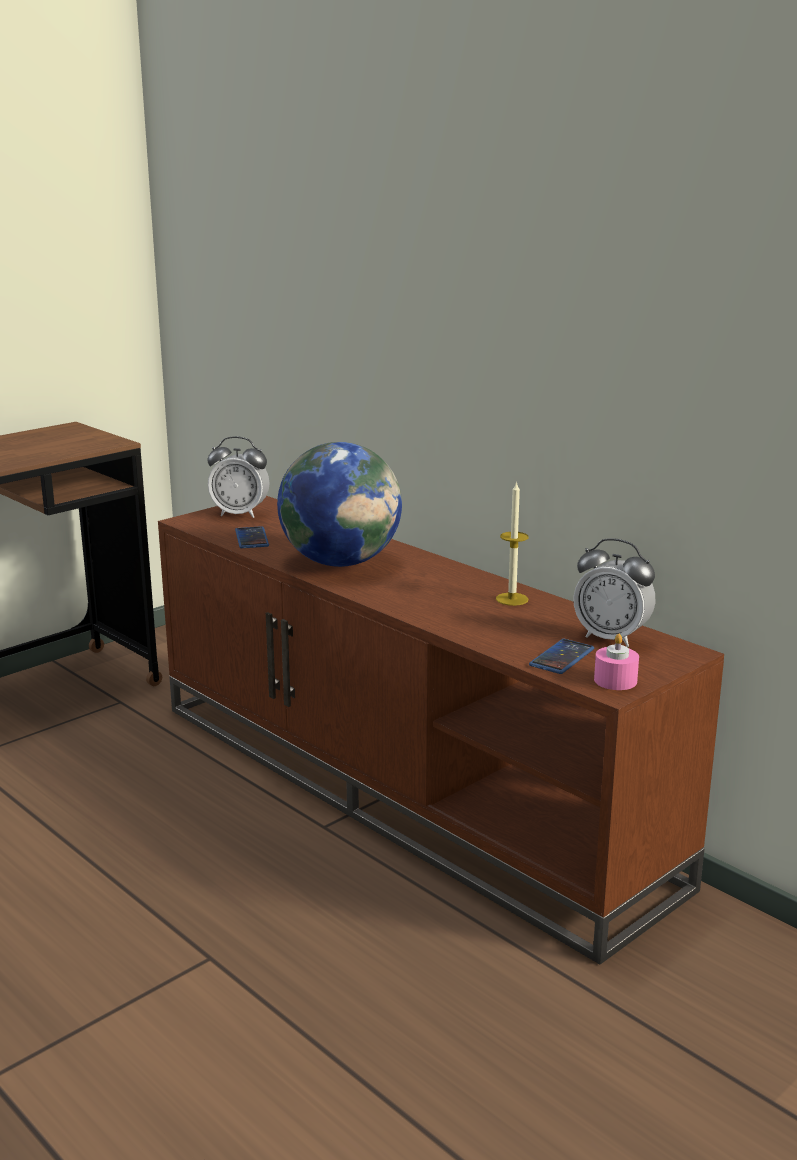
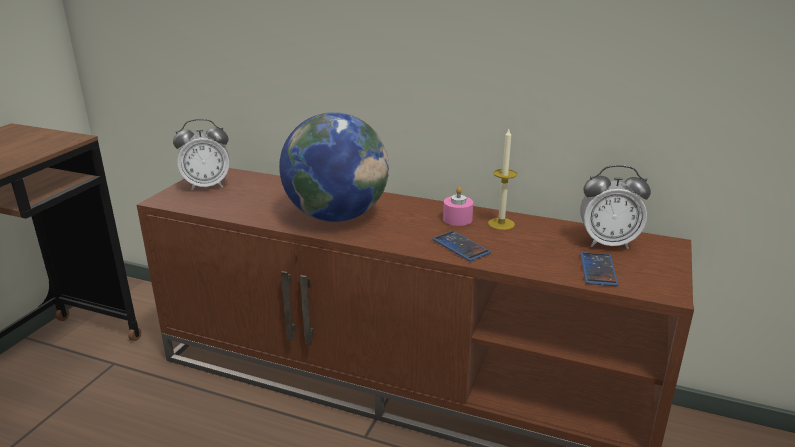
camera: 25 degrees left, 5 degrees up
phone [235,526,269,548] -> phone moved to [433,231,491,261]
pink candle [594,634,639,690] -> pink candle moved to [443,187,473,226]

